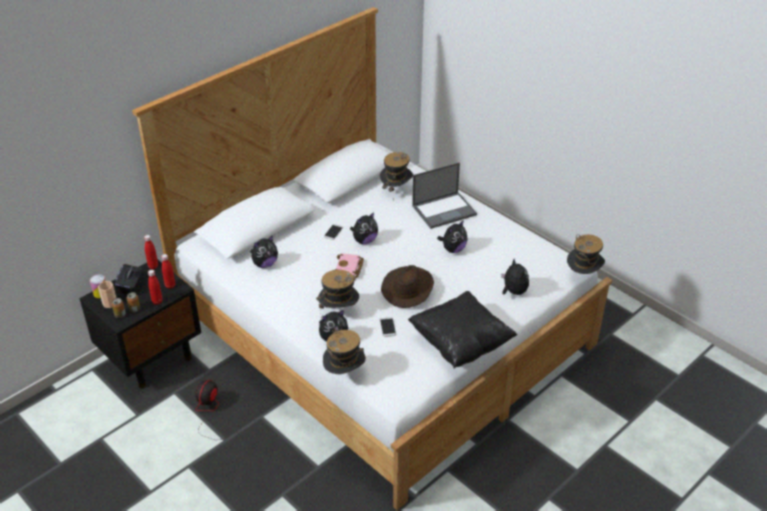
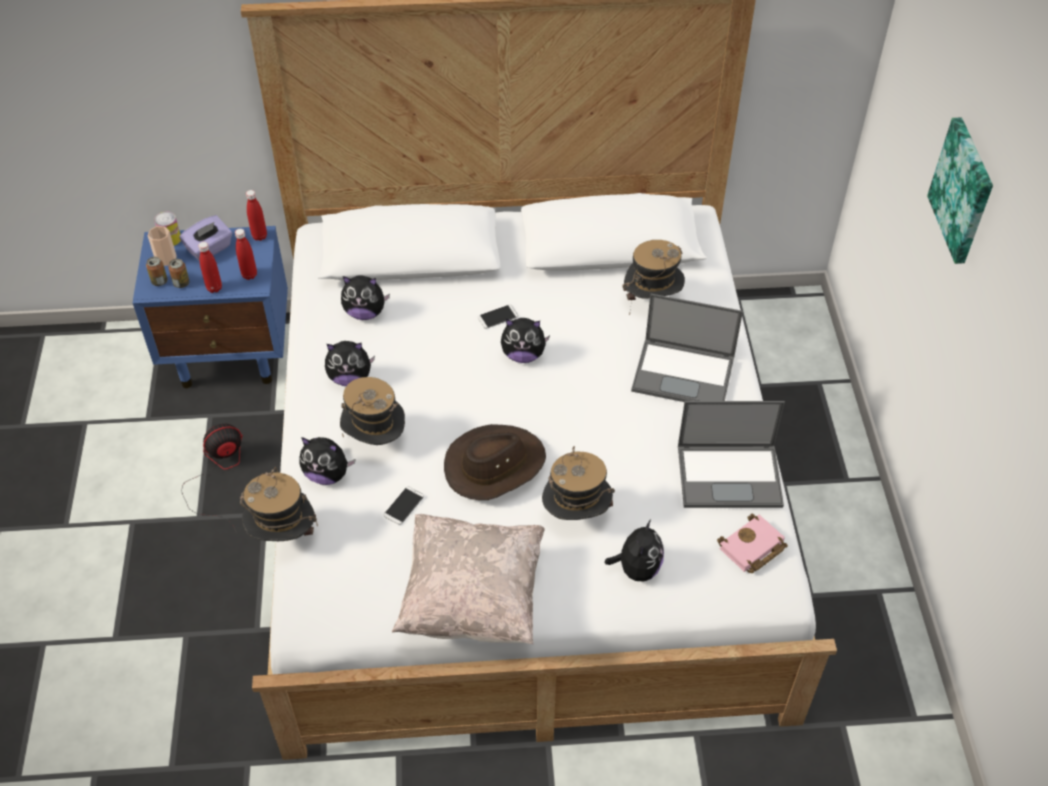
camera: 40 degrees right, 10 degrees up
black nightstand [79,259,201,389] -> blue nightstand [133,226,288,388]
black tissue box [115,264,142,294] -> purple tissue box [179,215,232,261]
pink book [335,253,364,278] -> pink book moved to [717,514,788,573]
black pillow [408,291,517,369] -> beige pillow [392,514,545,644]
plush toy [437,220,468,253] -> plush toy moved to [325,341,375,386]
hat [567,234,605,274] -> hat moved to [542,446,615,520]
none -> laptop [678,401,785,508]
none -> picture [927,117,993,264]

